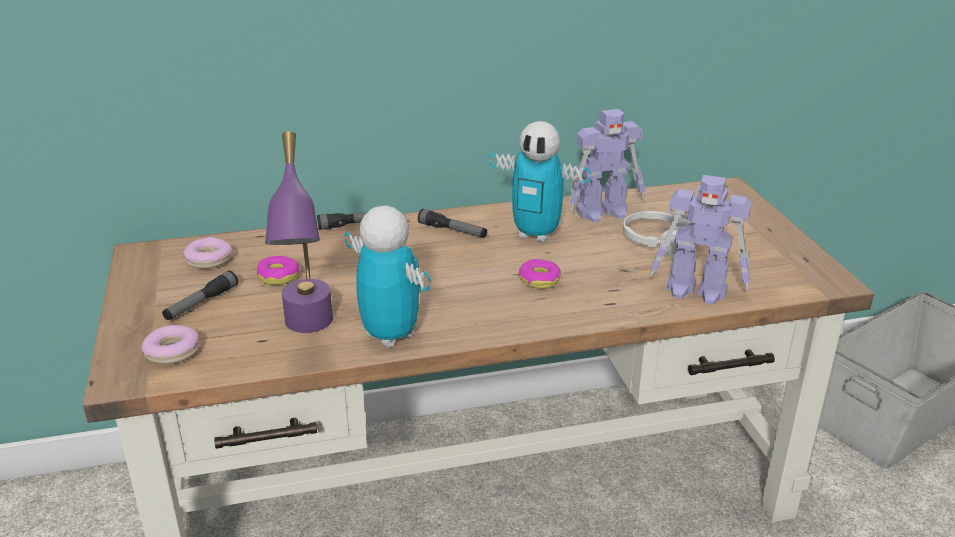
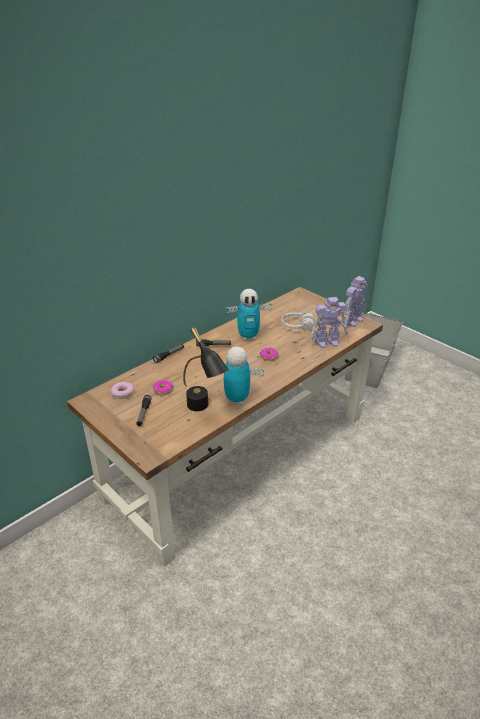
camera: 30 degrees left, 5 degrees up
donut [141,325,199,364] -> none
purple table lamp [265,131,333,333] -> black table lamp [183,327,229,411]
toy robot [569,109,645,223] -> toy robot moved to [342,276,367,327]

